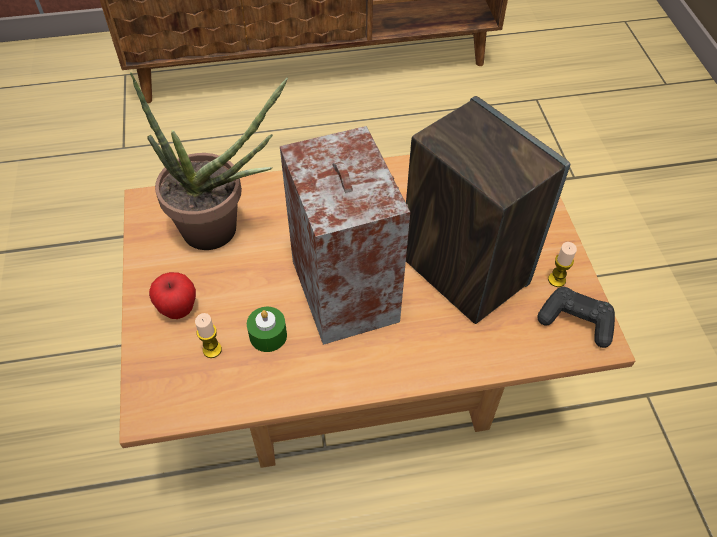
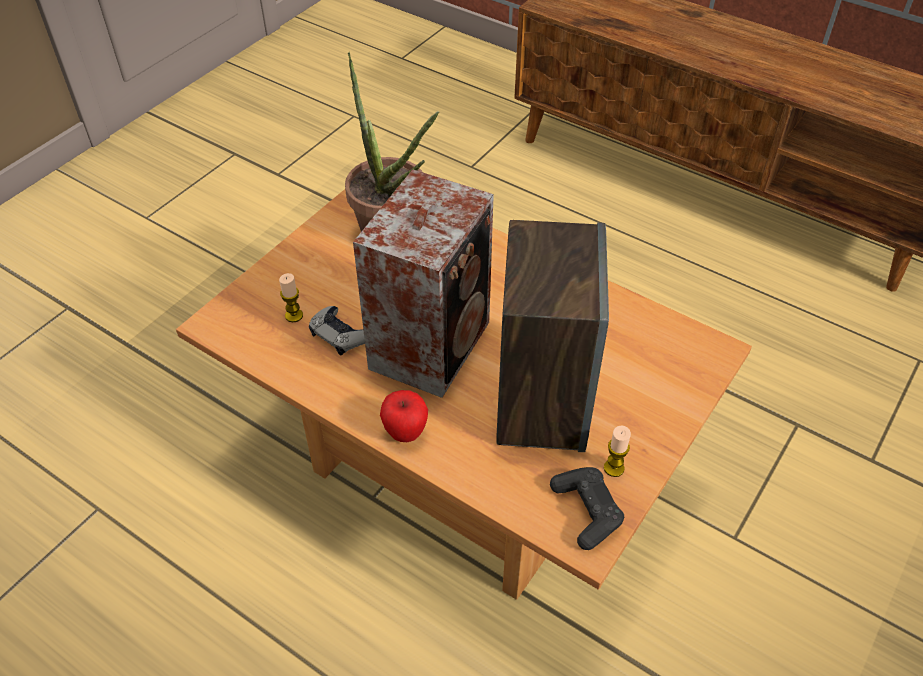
camera: 45 degrees right, 5 degrees down
apple [149,272,196,319] -> apple moved to [380,390,428,442]
green candle [247,307,287,352] -> grey game controller [309,306,365,355]

